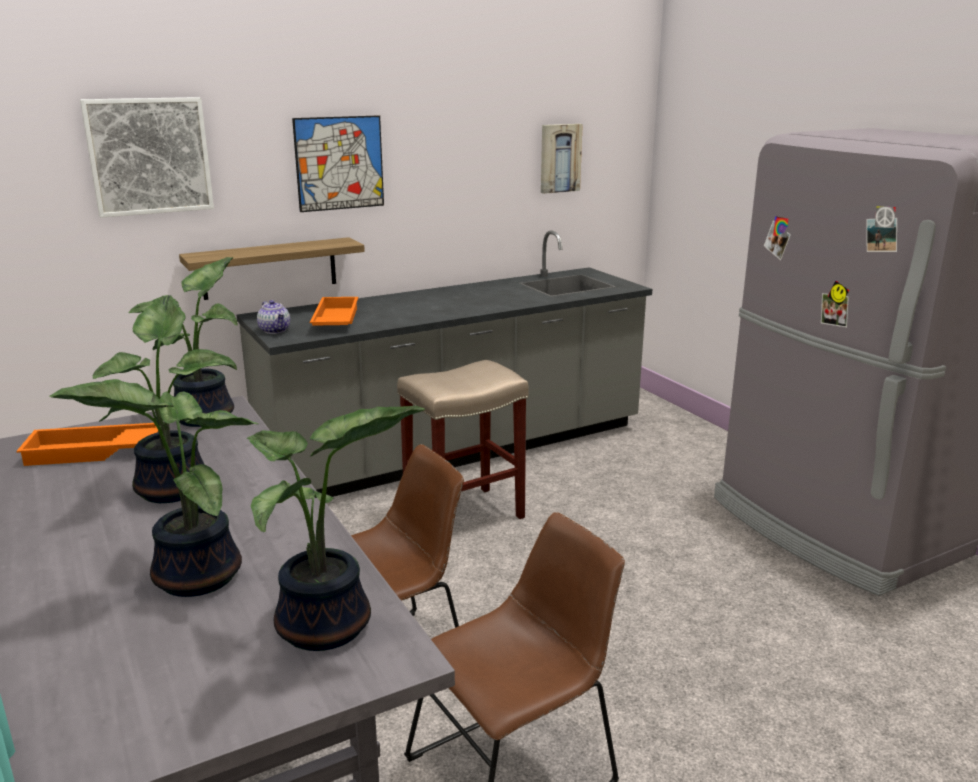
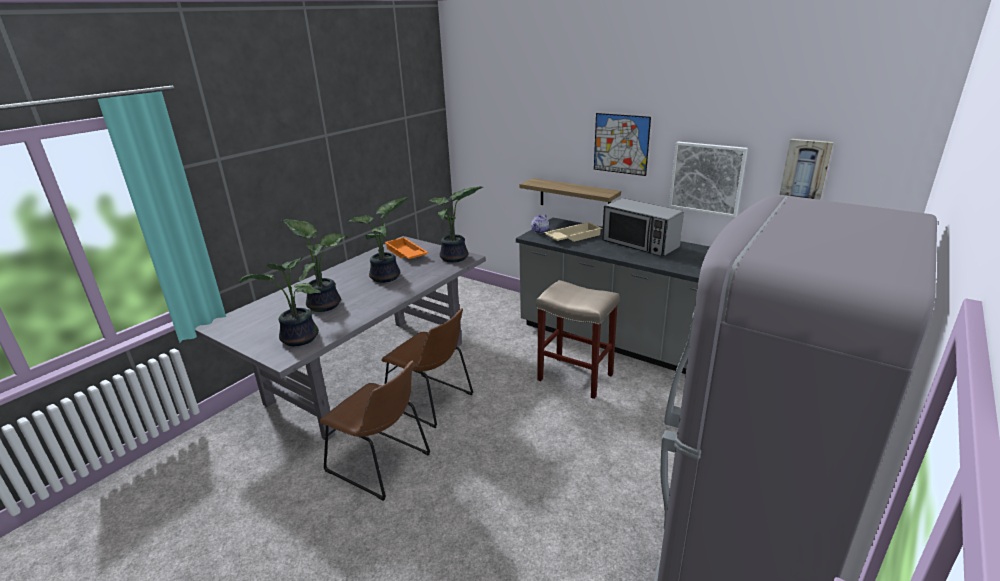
camera: 65 degrees right, 5 degrees up
picture [80,97,214,218] -> picture moved to [669,142,748,217]
orange tray [310,297,358,326] -> beige tray [544,222,602,242]
none -> microwave [602,198,684,257]

